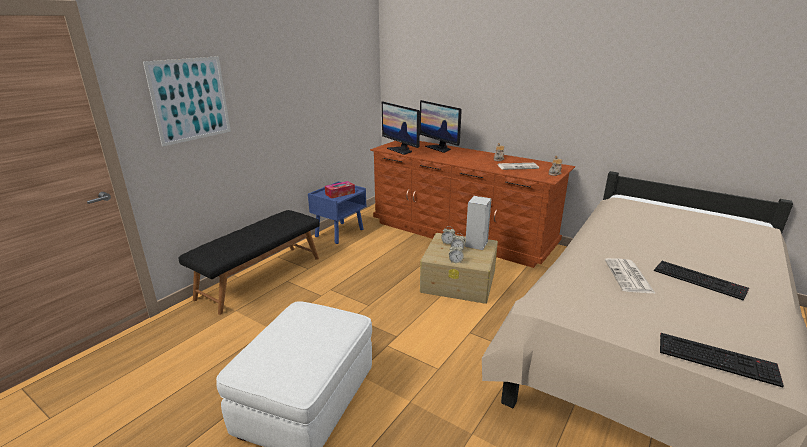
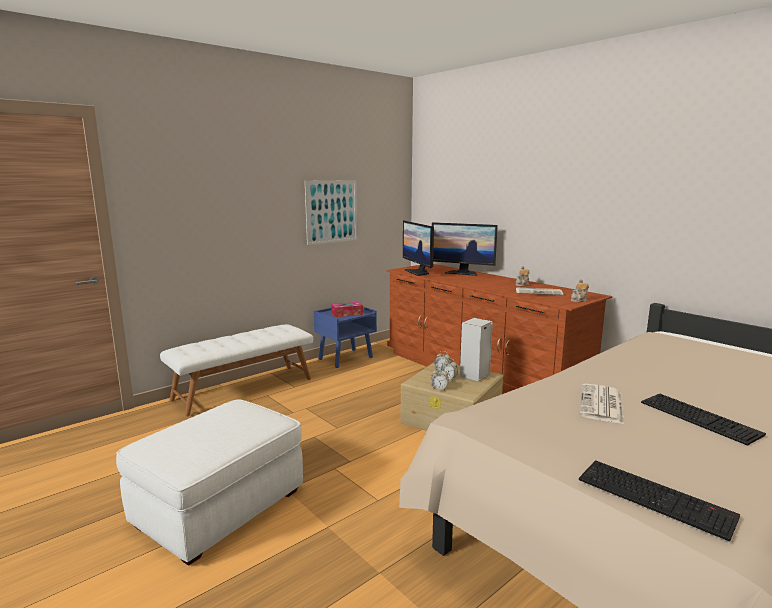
camera: 15 degrees right, 10 degrees down
picture [143,56,231,147] -> picture moved to [305,180,357,245]
black bench [179,210,320,315] -> white bench [160,324,313,417]
monitor [420,100,462,153] -> monitor turned 45 degrees counterclockwise [432,222,498,276]

